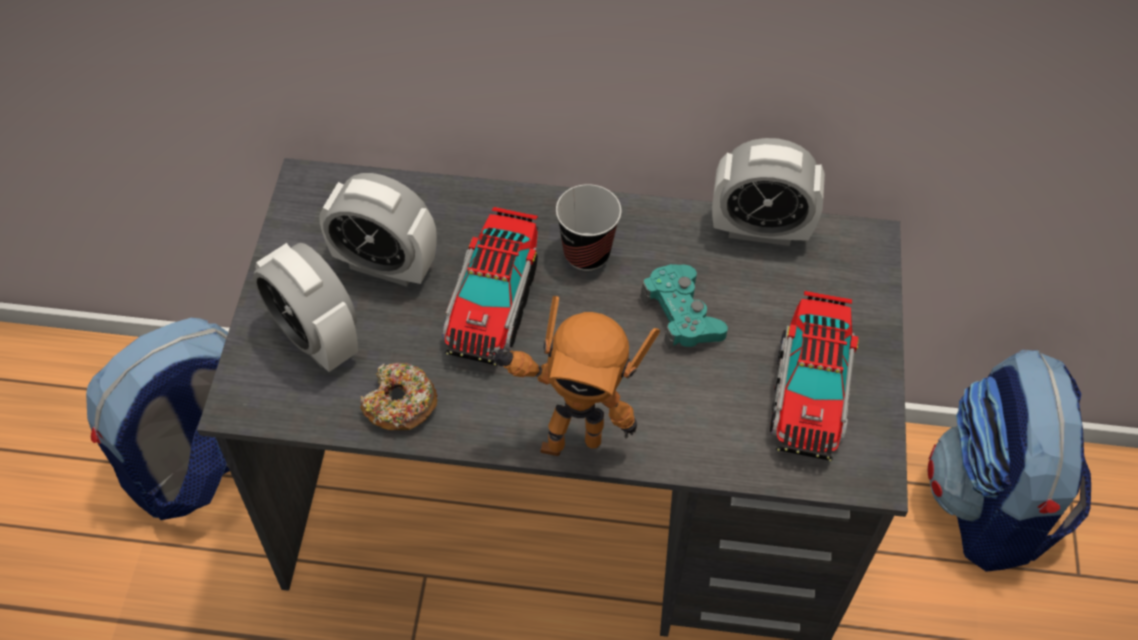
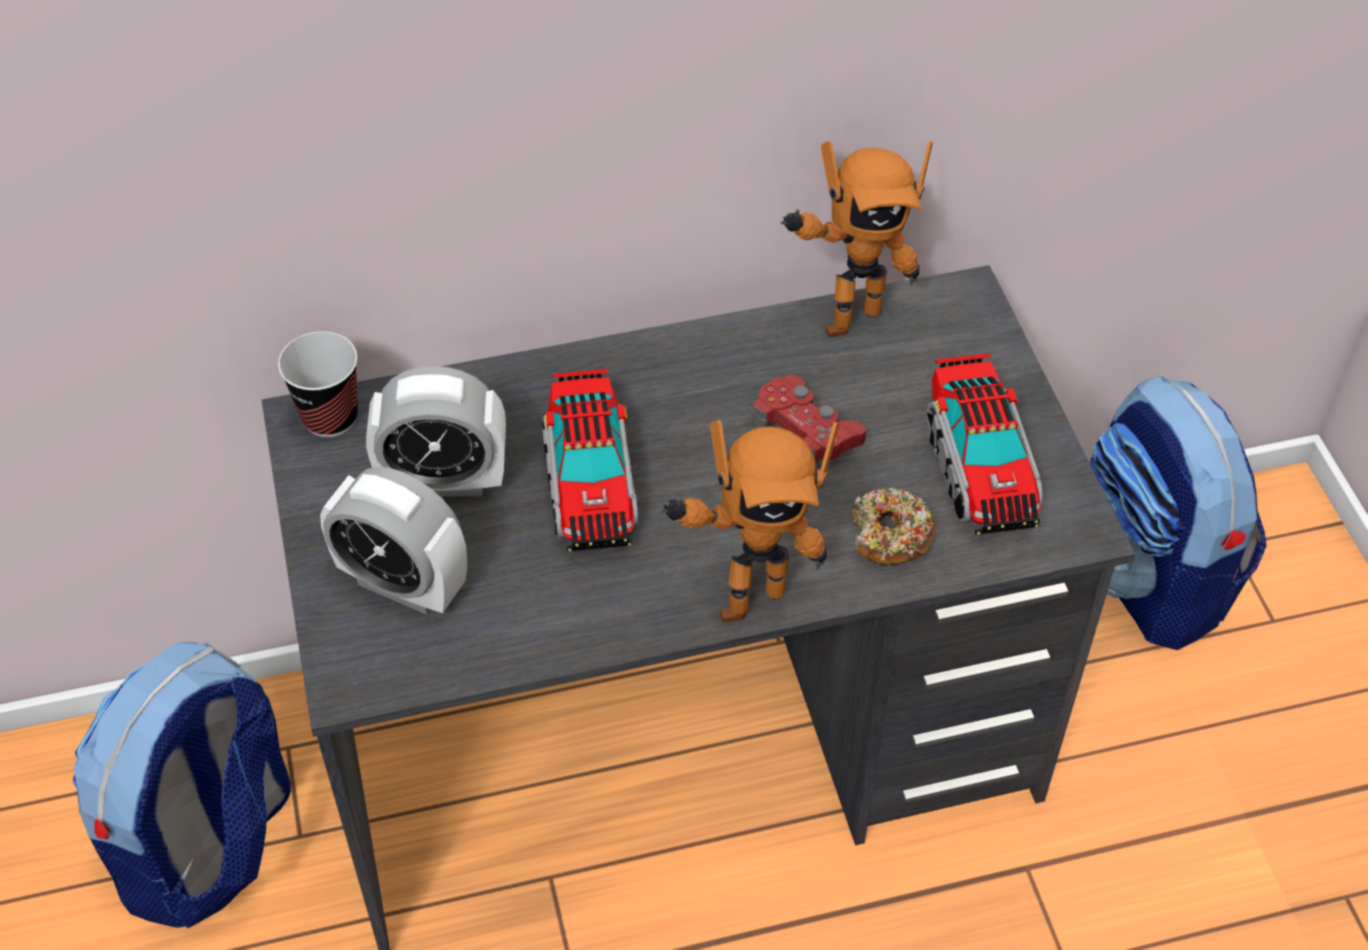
camera: 20 degrees left, 5 degrees down
donut [360,363,438,430] -> donut moved to [851,488,936,565]
cup [556,184,621,271] -> cup moved to [278,332,358,437]
turquoise game controller [641,264,728,349] -> red game controller [752,375,866,463]
alarm clock [712,138,825,246] -> toy robot [781,141,932,338]

